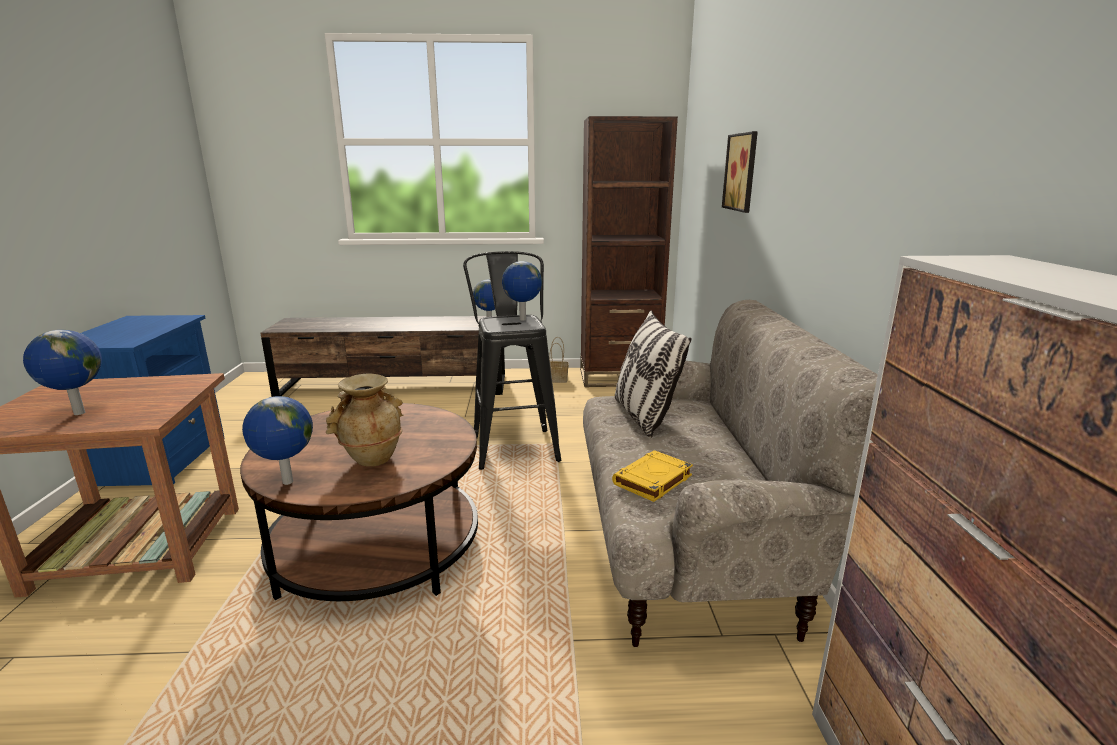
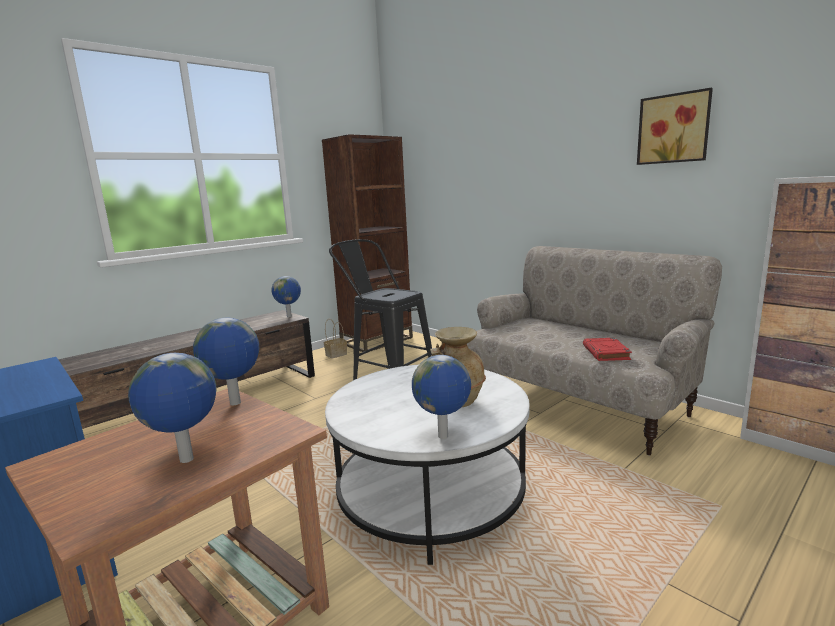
camera: 40 degrees left, 5 degrees down
brown coffee table [240,403,478,601] -> white coffee table [325,365,530,565]
globe [502,261,542,321] -> globe moved to [193,318,259,405]
yellow book [612,450,693,502] -> red book [583,338,632,361]
pillow [615,310,691,438] -> none
picture [722,131,758,213] -> picture moved to [637,88,713,165]

